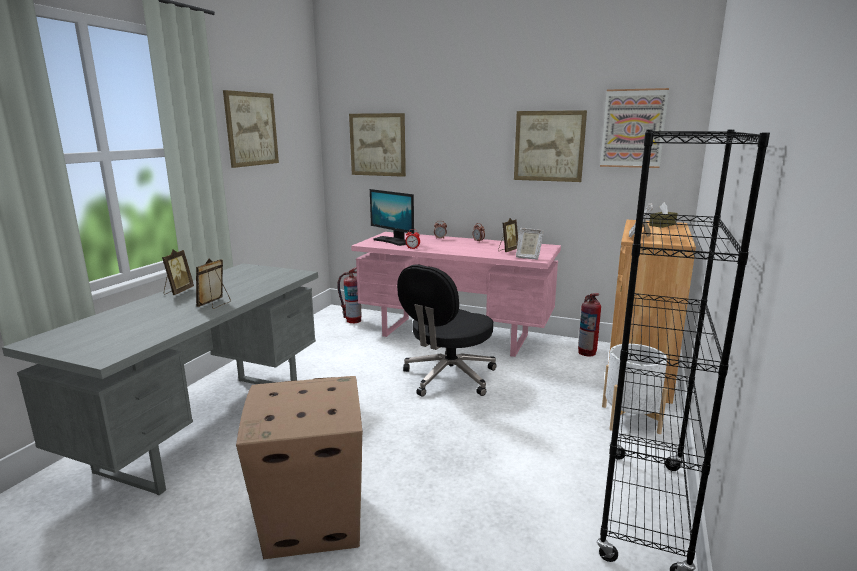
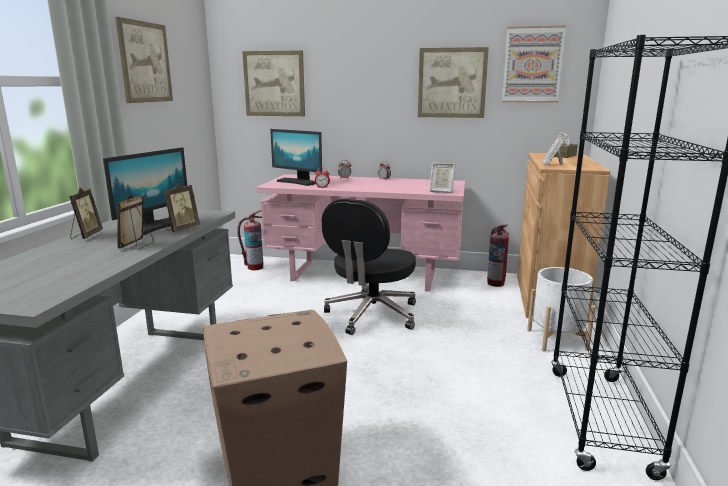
camera: 10 degrees left, 0 degrees up
picture frame [498,218,518,252] -> picture frame moved to [164,183,200,232]
none -> monitor [103,147,187,235]

